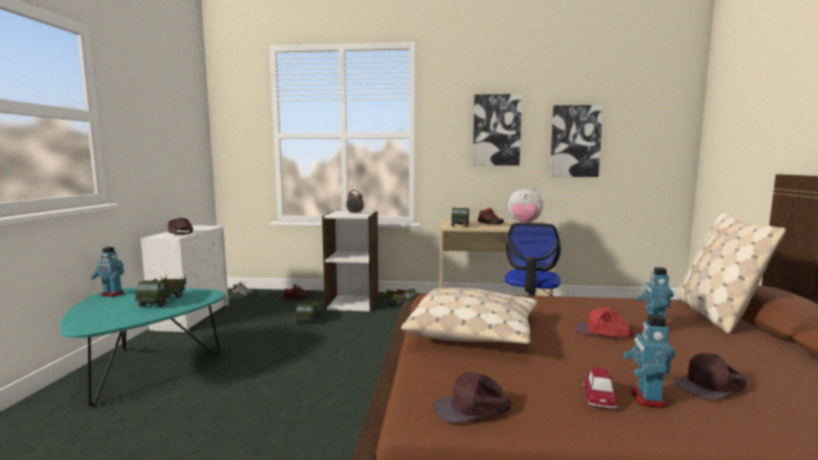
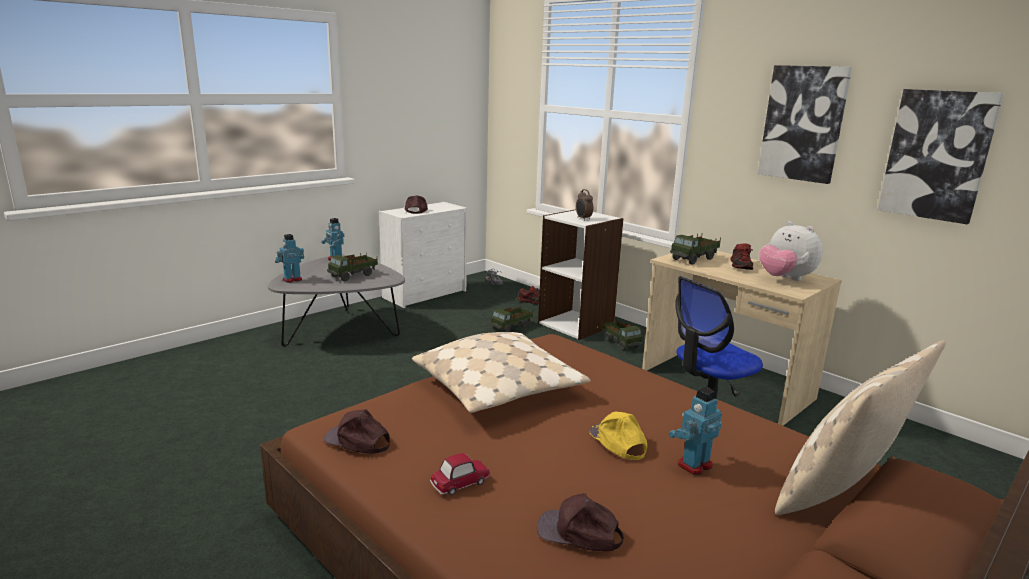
camera: 40 degrees right, 10 degrees up
turquoise coffee table [60,287,225,406] -> grey coffee table [268,255,405,346]
red cap [574,307,634,338] -> yellow cap [589,412,647,460]
toy robot [624,314,675,408] -> toy robot moved to [275,234,304,283]

